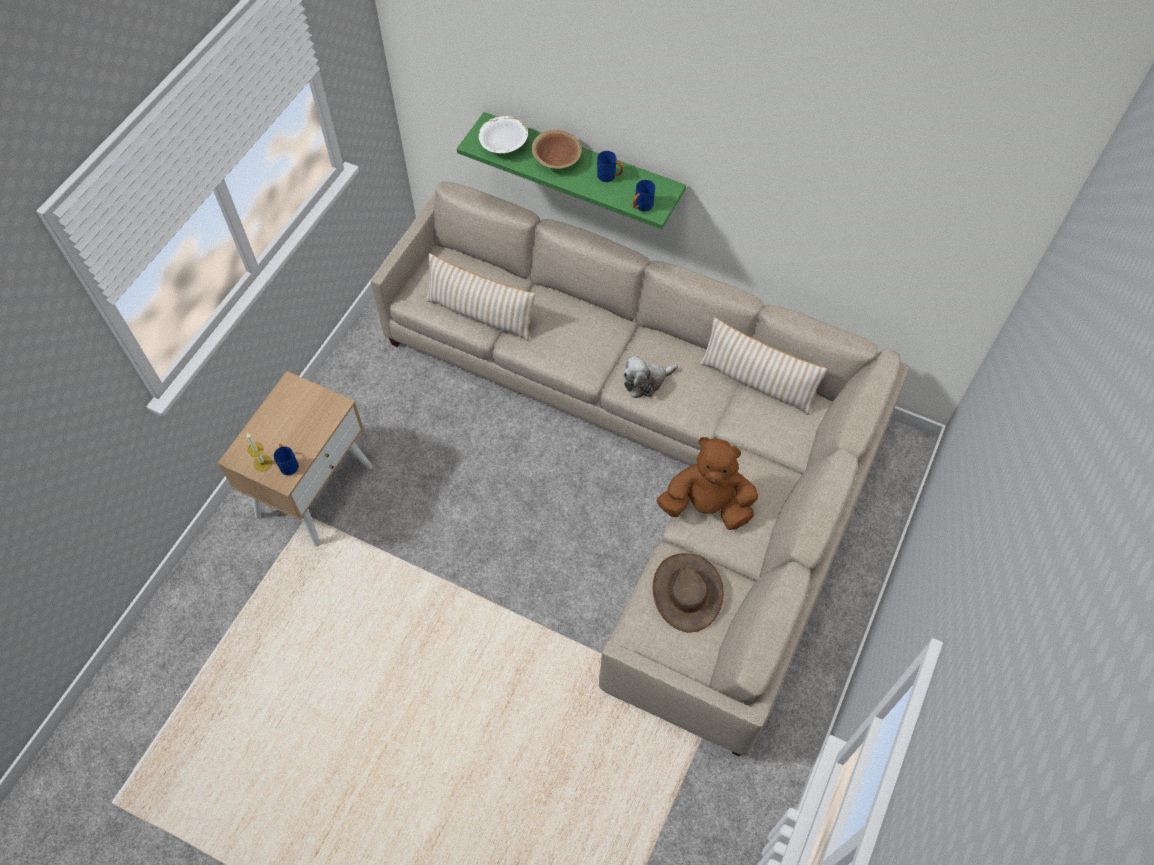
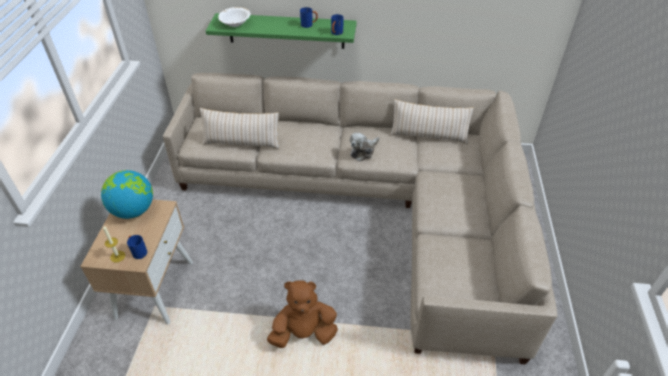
camera: 20 degrees left, 15 degrees down
brown bowl [532,130,582,169] -> none
brown hat [653,553,724,632] -> none
brown plush toy [656,437,758,530] -> brown plush toy moved to [267,280,338,348]
none -> globe [101,170,153,219]

